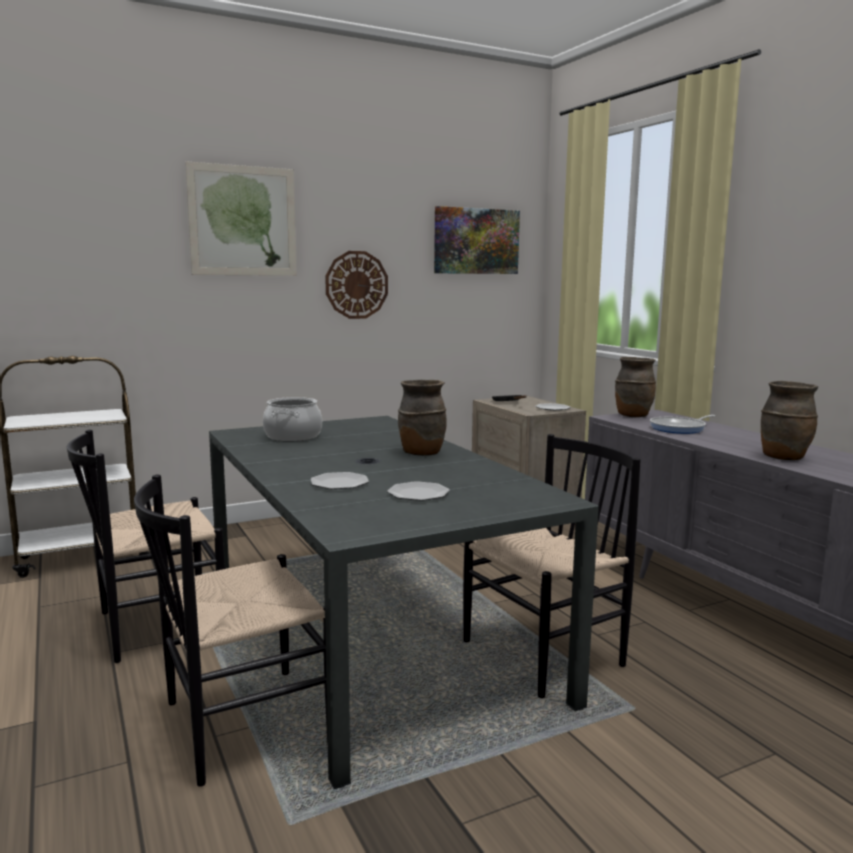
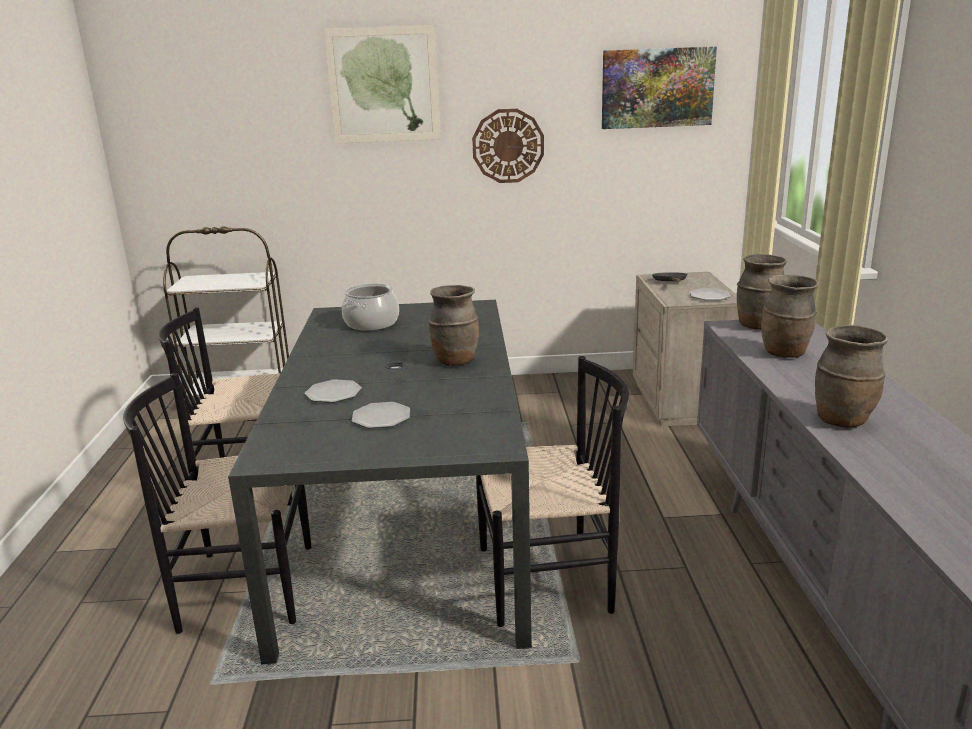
camera: 25 degrees right, 10 degrees up
frying pan [650,415,716,434] -> brown vase [761,275,818,358]

